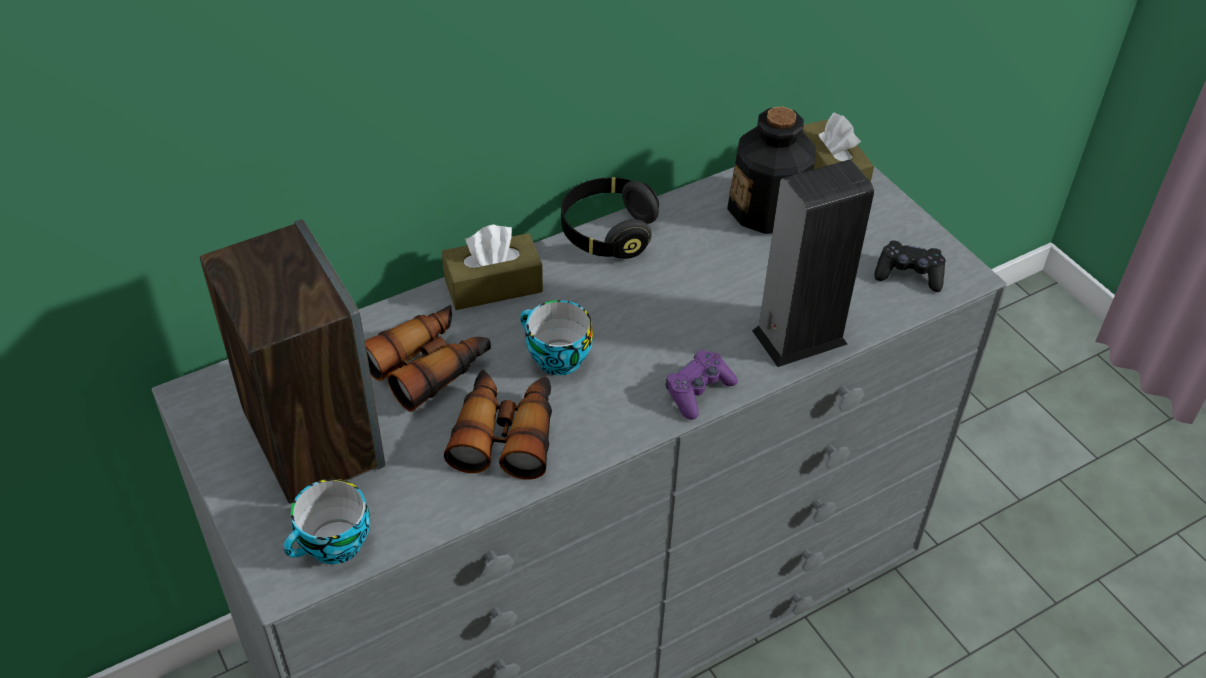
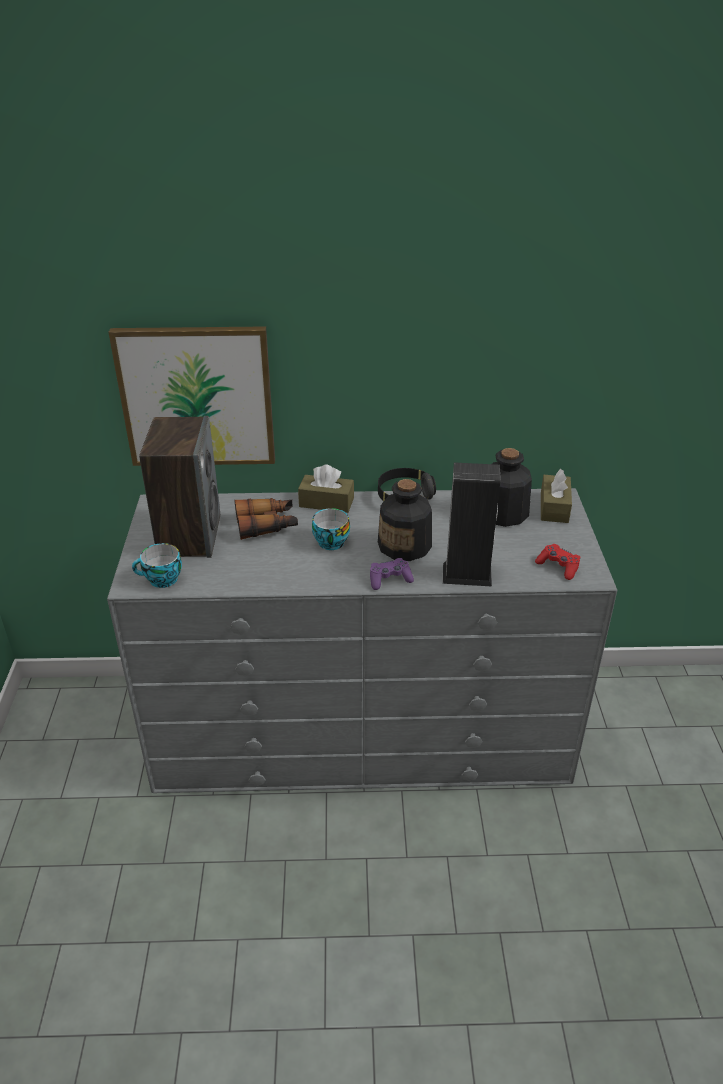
camera: 30 degrees right, 10 degrees down
binoculars [444,370,552,480] -> none
black game controller [874,241,946,292] -> red game controller [535,544,581,580]
none -> picture [108,326,275,466]
none -> bottle [378,479,432,561]

